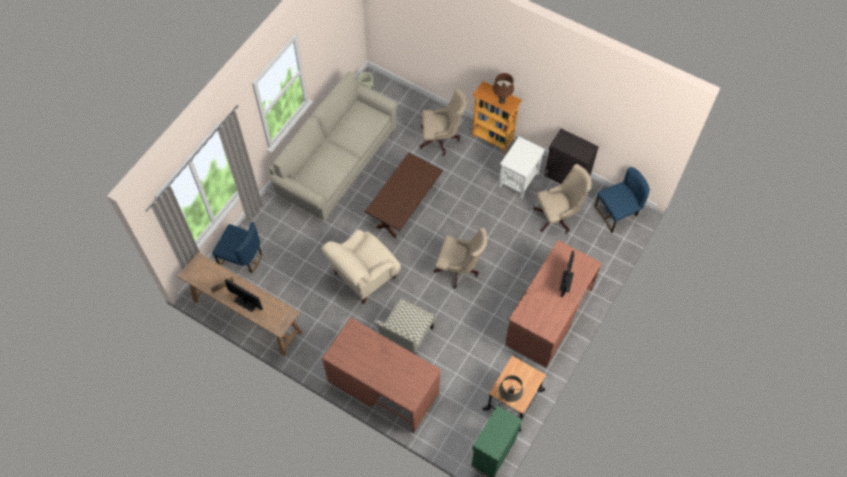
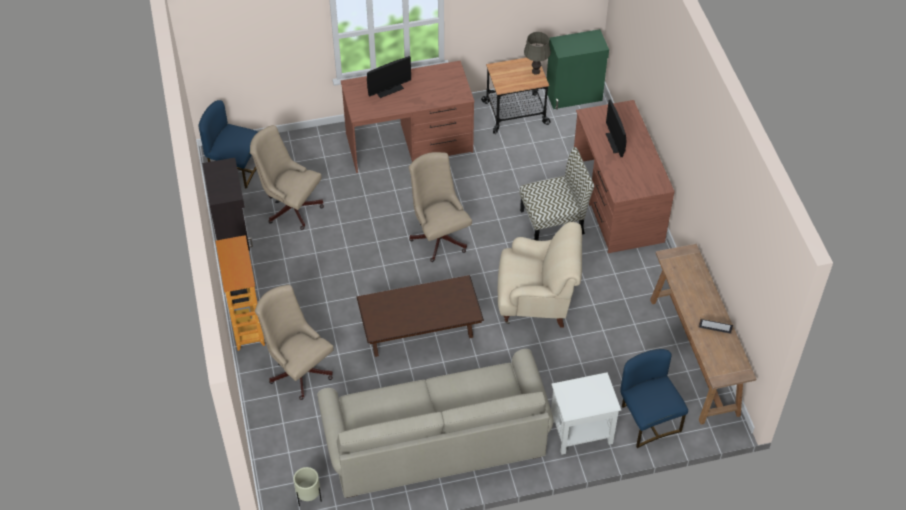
camera: 135 degrees left, 10 degrees down
monitor [225,279,263,312] -> monitor moved to [606,99,627,157]
brown table lamp [493,73,514,104] -> none
white side table [498,137,545,199] -> white side table moved to [551,372,621,455]

